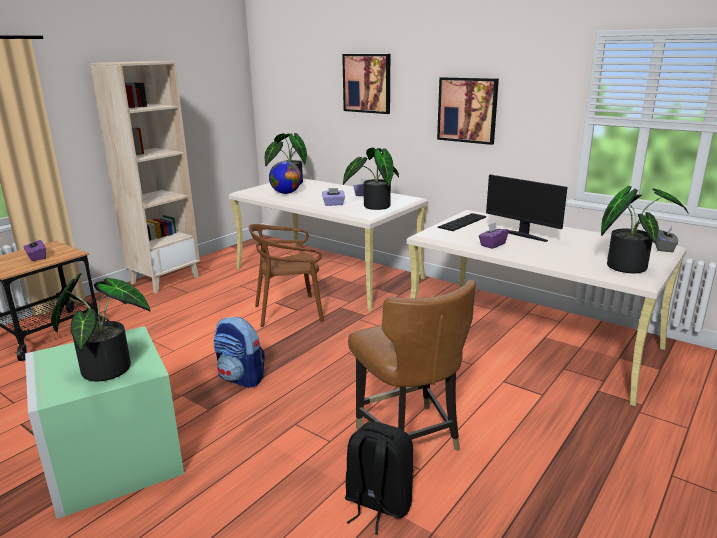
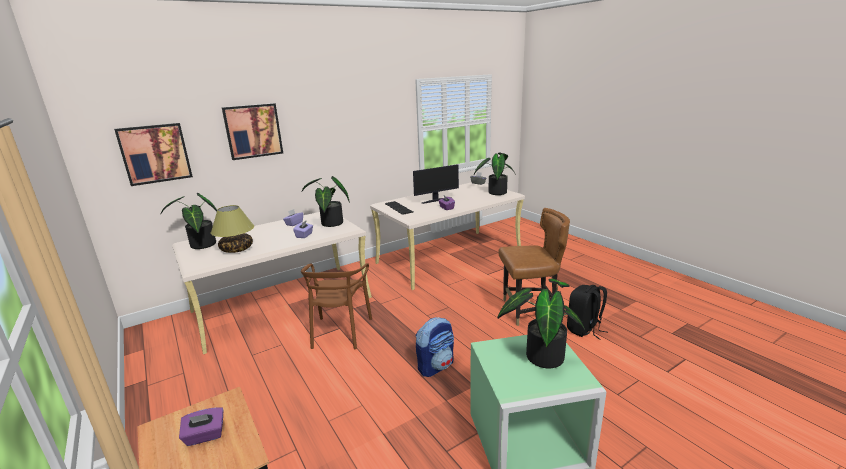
camera: 70 degrees left, 0 degrees up
beige bookcase [89,61,200,293] -> none
globe [269,161,302,194] -> table lamp [211,205,254,253]
picture [437,77,499,145] -> picture moved to [114,123,193,186]

